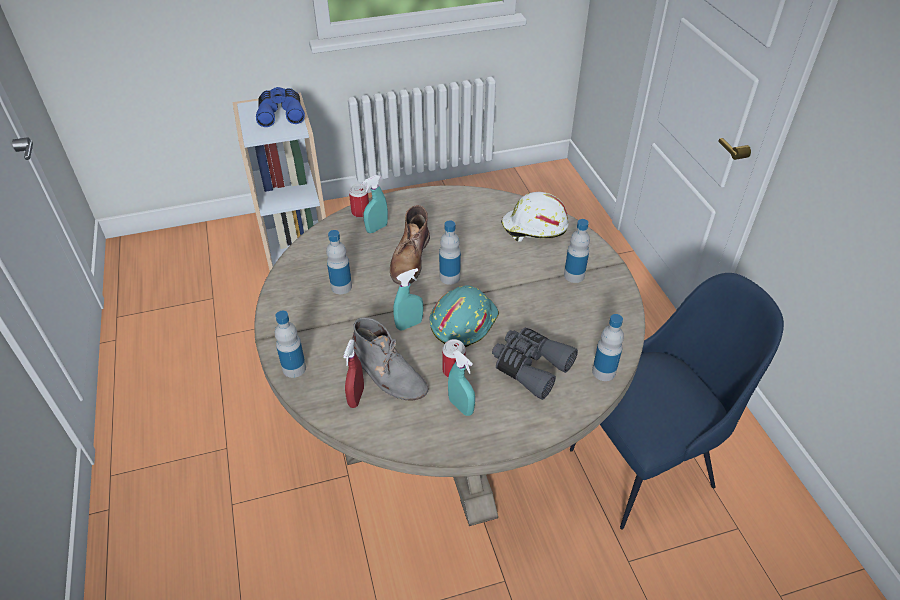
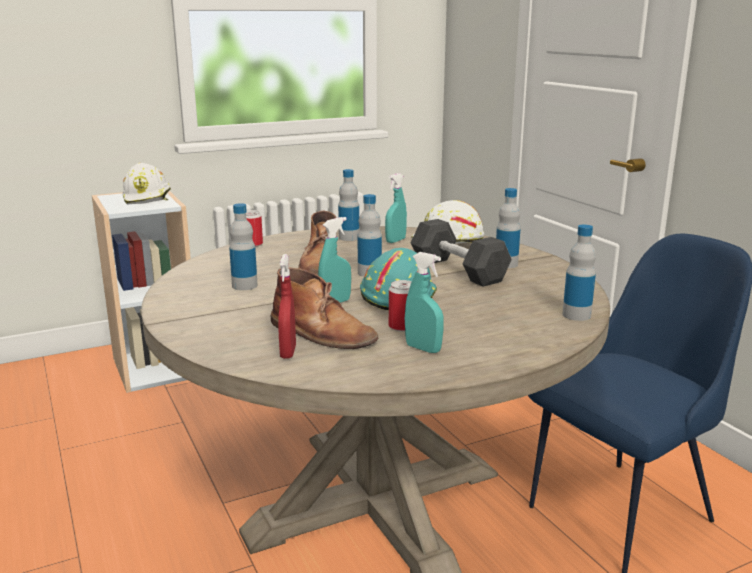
camera: 10 degrees left, 25 degrees down
blue binoculars [256,87,305,127] -> white hard hat [122,163,171,204]
bottle [275,311,306,378] -> bottle moved to [338,169,359,241]
grey boot [352,317,428,400] -> brown boot [271,267,378,349]
turquoise spray bottle [363,175,388,233] -> turquoise spray bottle moved to [385,173,407,243]
grey binoculars [492,328,578,400] -> none
none -> black dumbbell [411,219,512,287]

